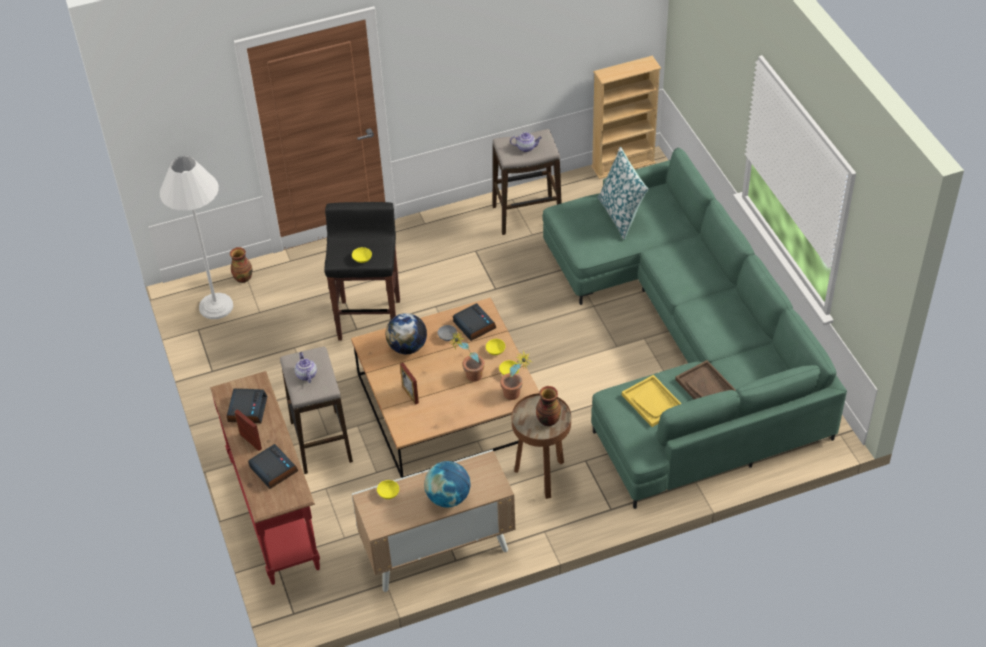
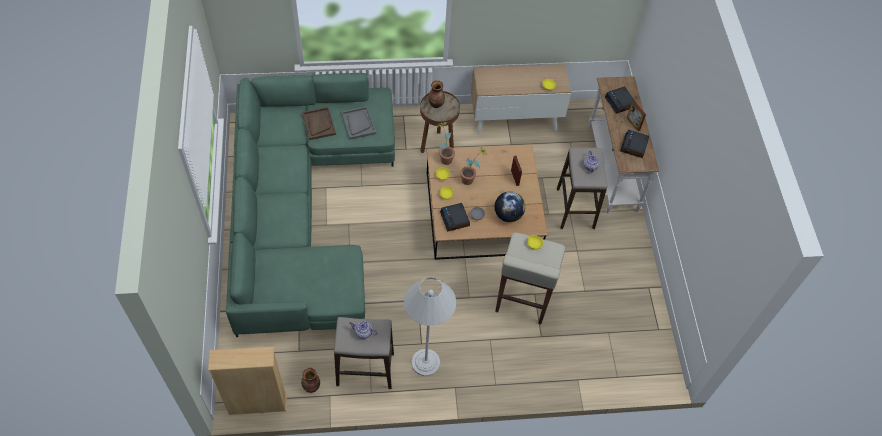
camera: 170 degrees left, 10 degrees up
white floor lamp [160,156,233,319] -> white floor lamp moved to [404,277,456,376]
red console table [210,371,320,585] -> white console table [588,76,659,213]
vase [230,247,252,283] -> vase moved to [301,368,320,393]
black stool [324,202,400,340] -> beige stool [495,232,565,324]
globe [424,461,471,508] -> none
pillow [597,147,649,240] -> none
yellow tray [622,375,681,427] -> grey tray [341,106,376,140]

